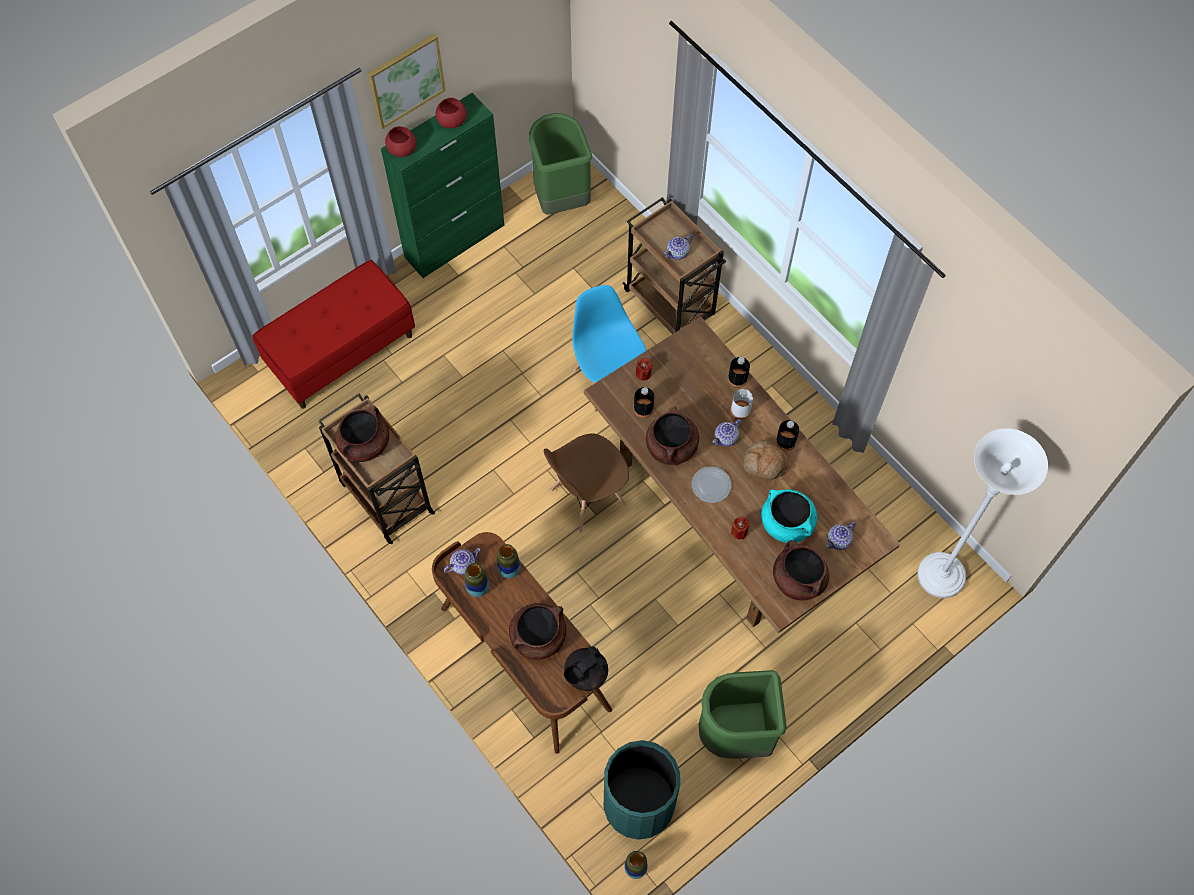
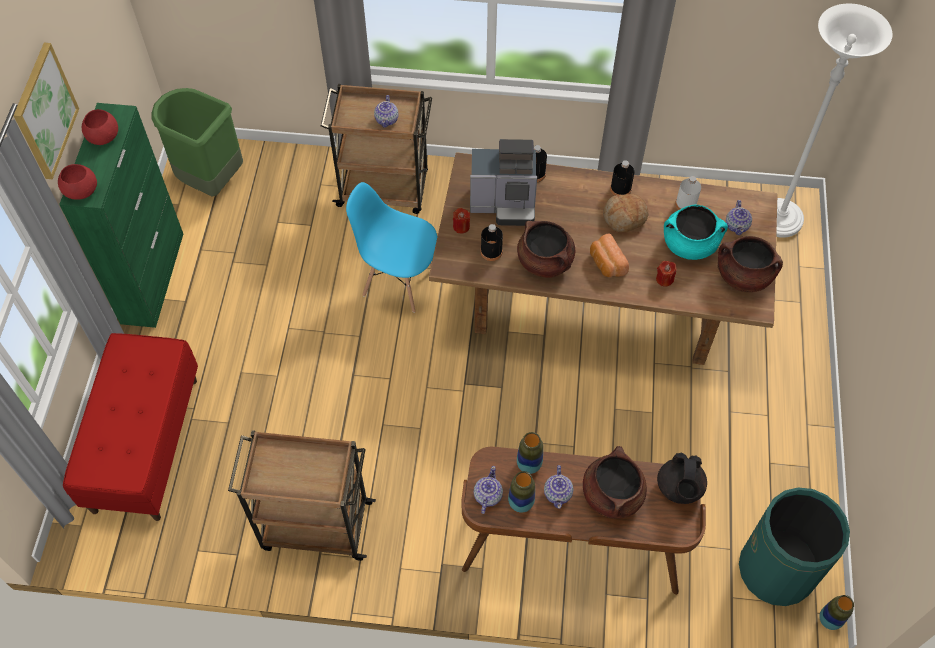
camera: 45 degrees left, 5 degrees down
brown cooking pot [336,406,389,462] -> none
brown chair [544,433,629,533] -> none
plate [692,466,732,503] -> bread [590,233,629,277]
green trash can [698,670,787,759] -> none
teapot [713,419,742,447] -> teapot moved to [544,465,573,509]
white bottle [730,389,753,420] -> white bottle moved to [675,176,701,210]
none -> coffee machine [470,139,537,226]

